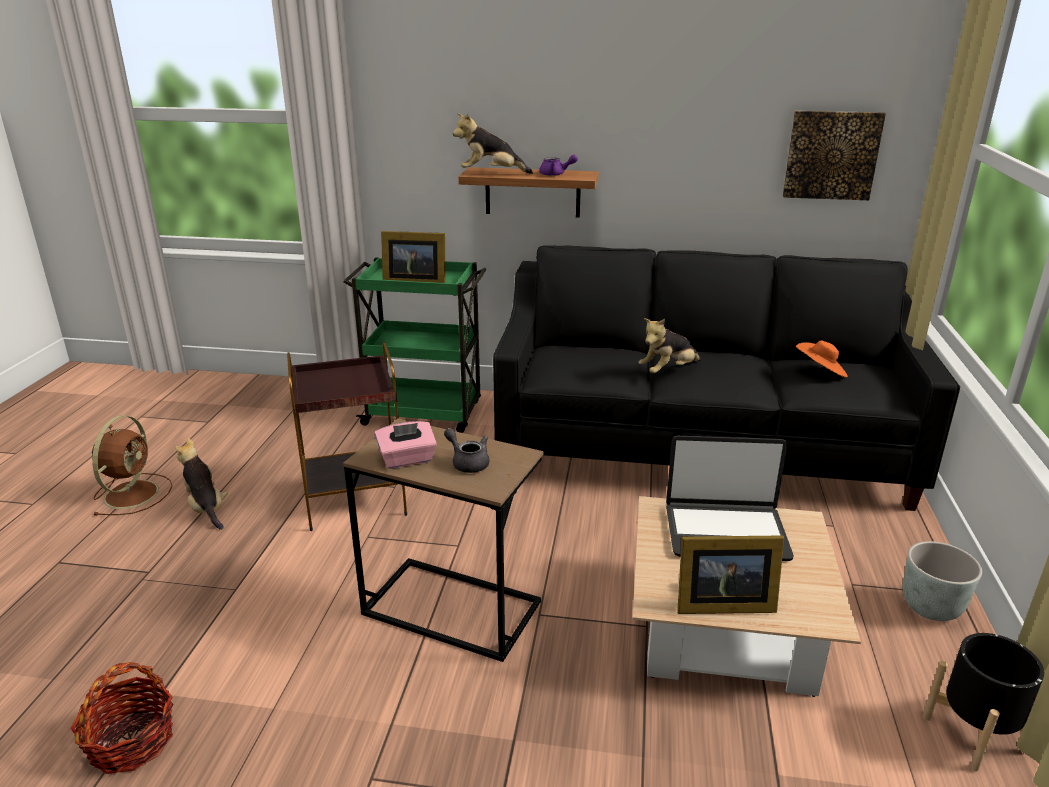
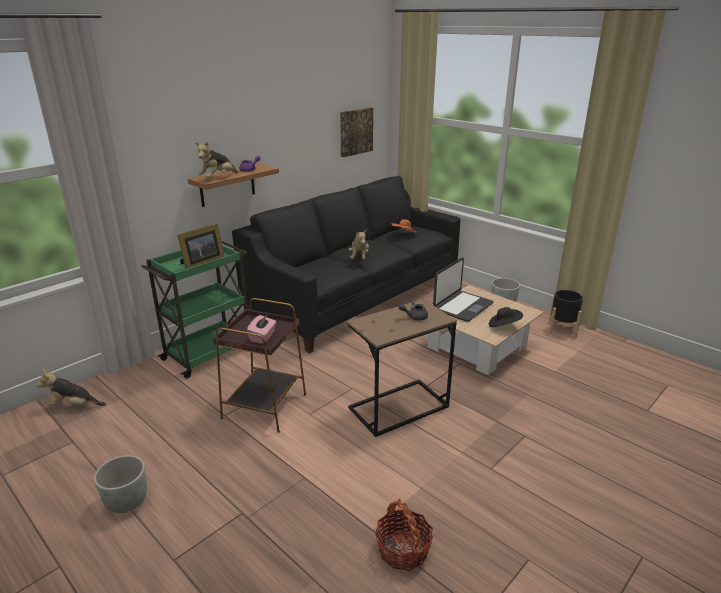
camera: 55 degrees left, 0 degrees up
brown fan [92,415,172,516] -> grey planter [94,455,147,513]
plush toy [175,438,228,530] -> plush toy moved to [37,369,106,406]
pink tissue box [374,421,437,469] -> pink tissue box moved to [247,315,276,344]
picture frame [677,535,784,614] -> black hat [489,307,523,327]

